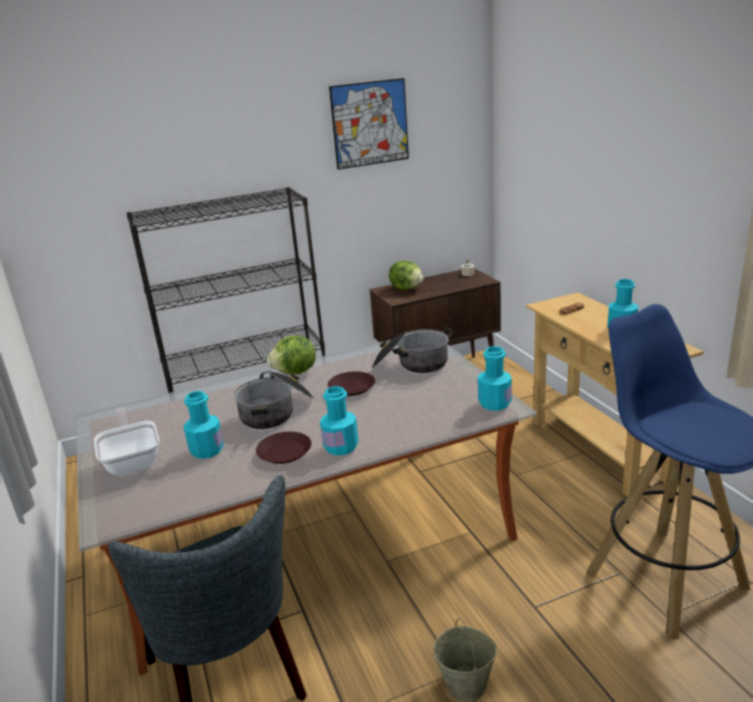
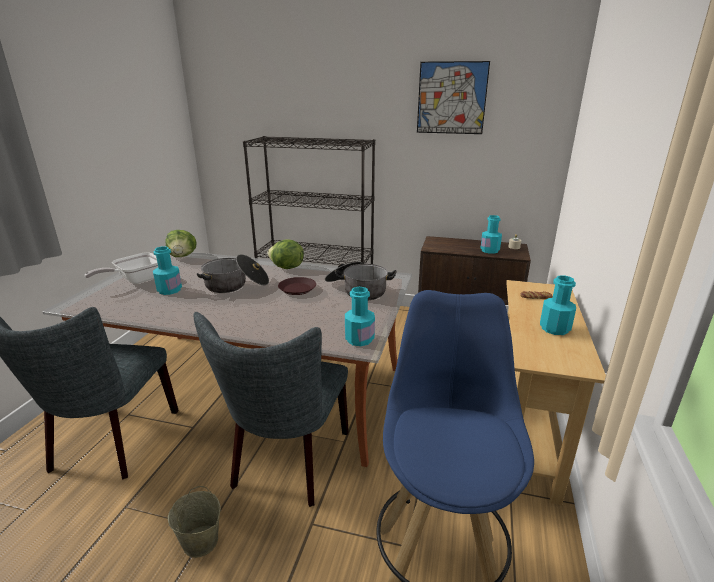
camera: 35 degrees right, 0 degrees up
frying pan [94,407,159,476] -> frying pan turned 150 degrees counterclockwise [84,252,158,284]
brown plate [256,432,311,464] -> none
turquoise bottle [320,386,358,456] -> turquoise bottle moved to [481,215,502,254]
lettuce [389,260,424,290] -> lettuce moved to [165,230,197,257]
none -> grey chair [193,312,349,507]

